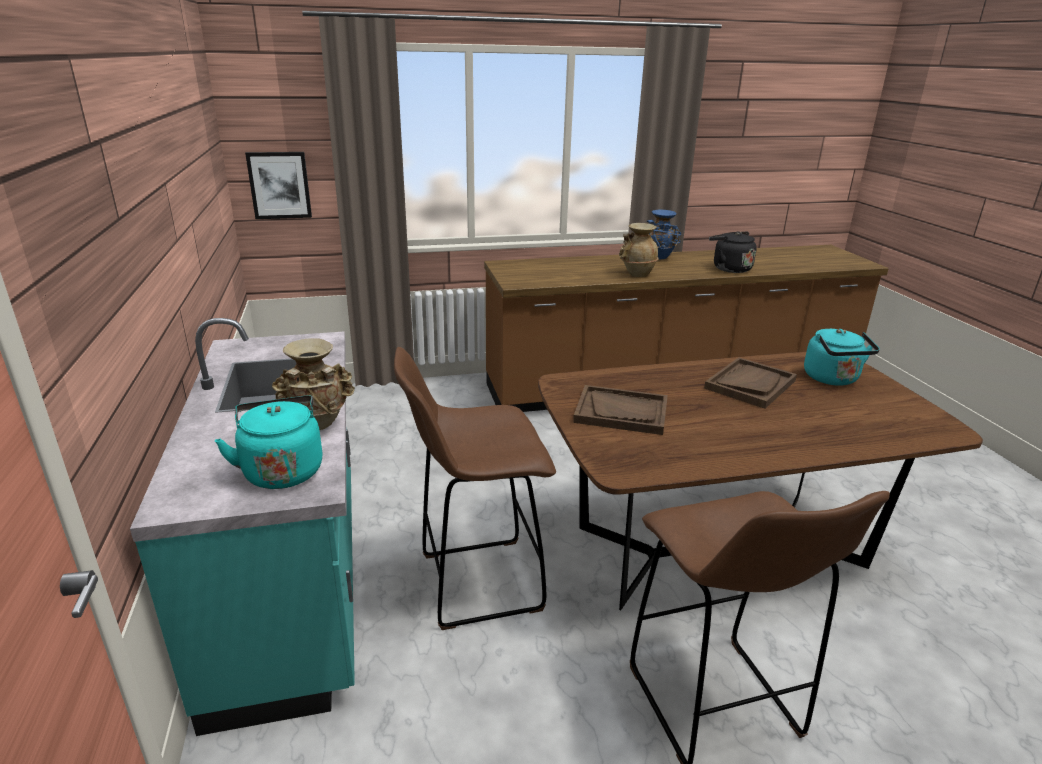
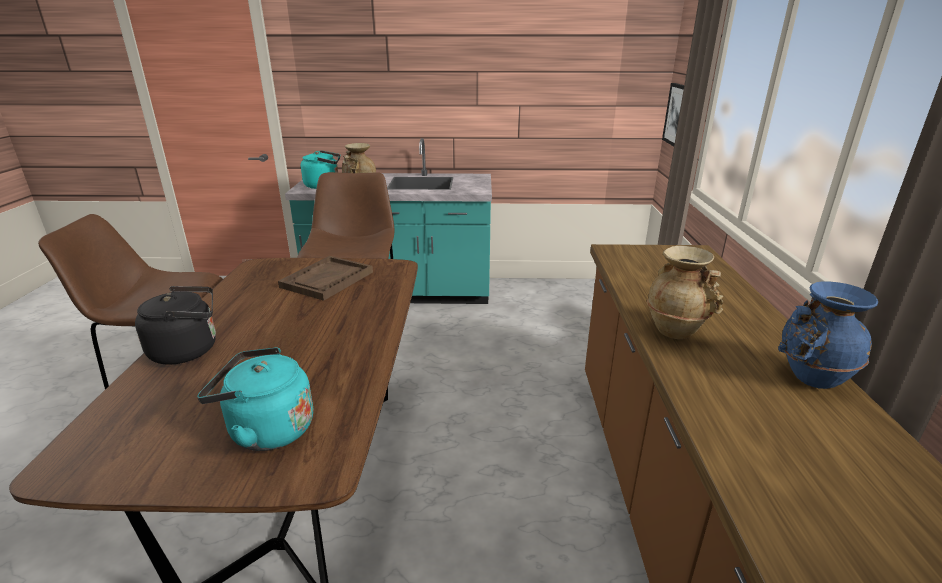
camera: 105 degrees right, 0 degrees up
brown tray [704,357,797,408] -> none
black kettle [709,231,757,273] -> black kettle moved to [135,286,216,365]

